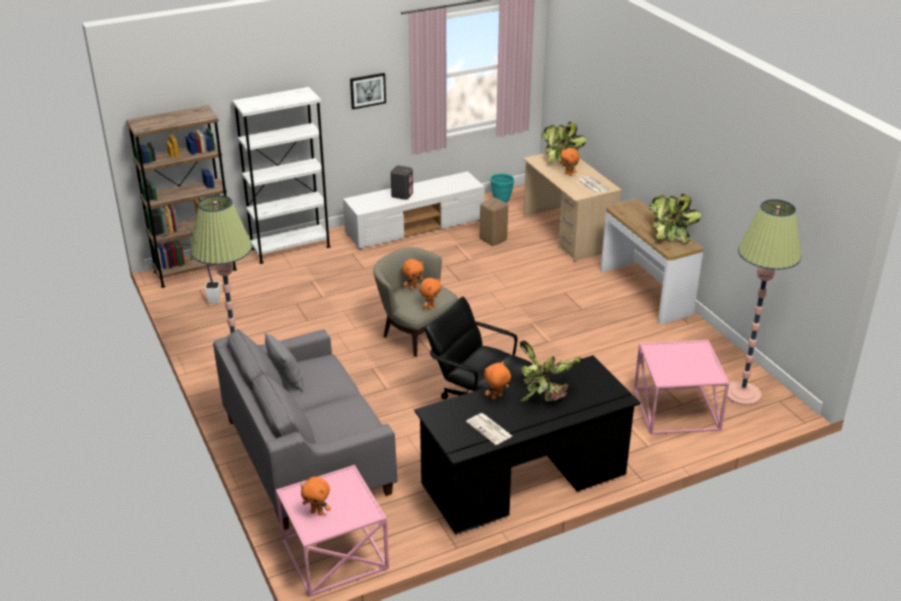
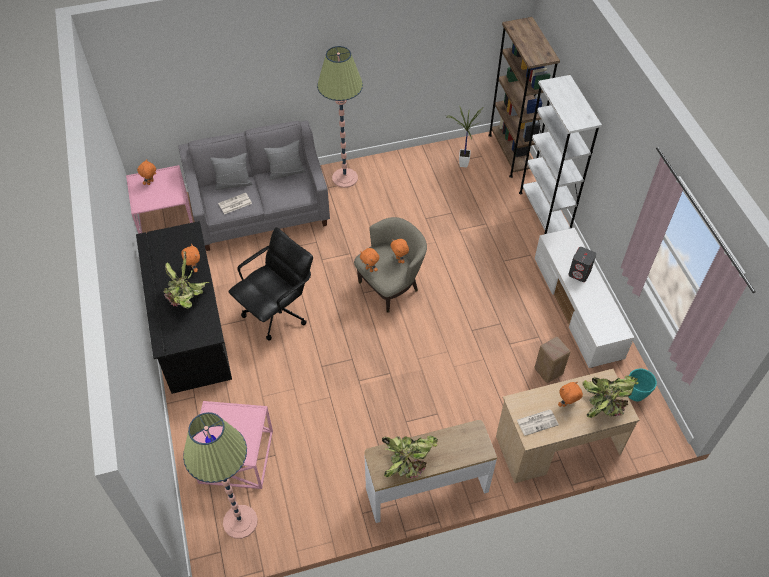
camera: 100 degrees right, 20 degrees up
picture [350,73,386,109] -> none
newspaper [466,413,512,445] -> newspaper moved to [218,193,252,214]
none -> grey pillow [210,153,253,190]

